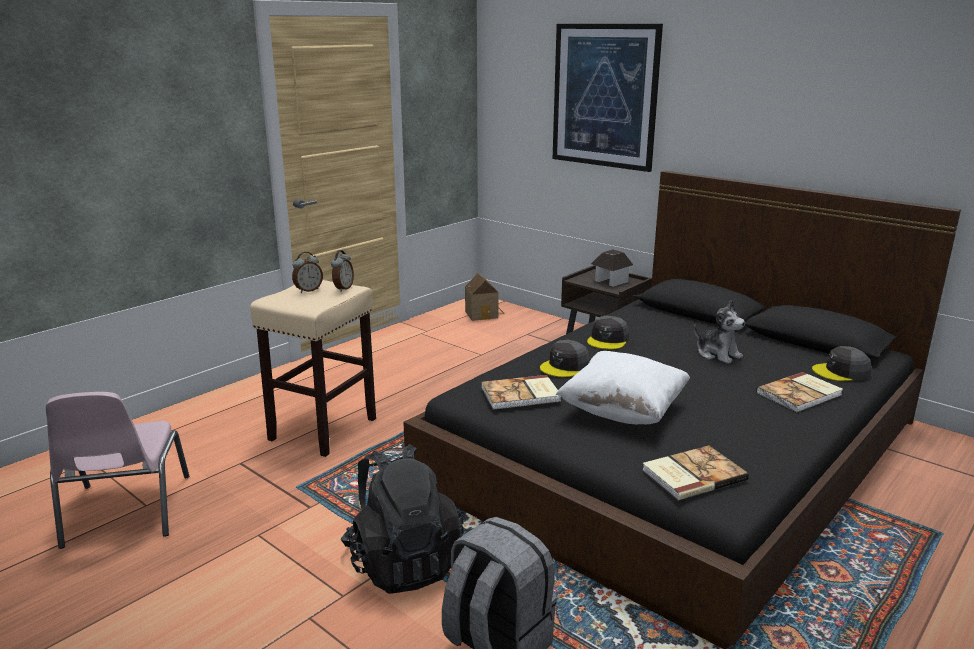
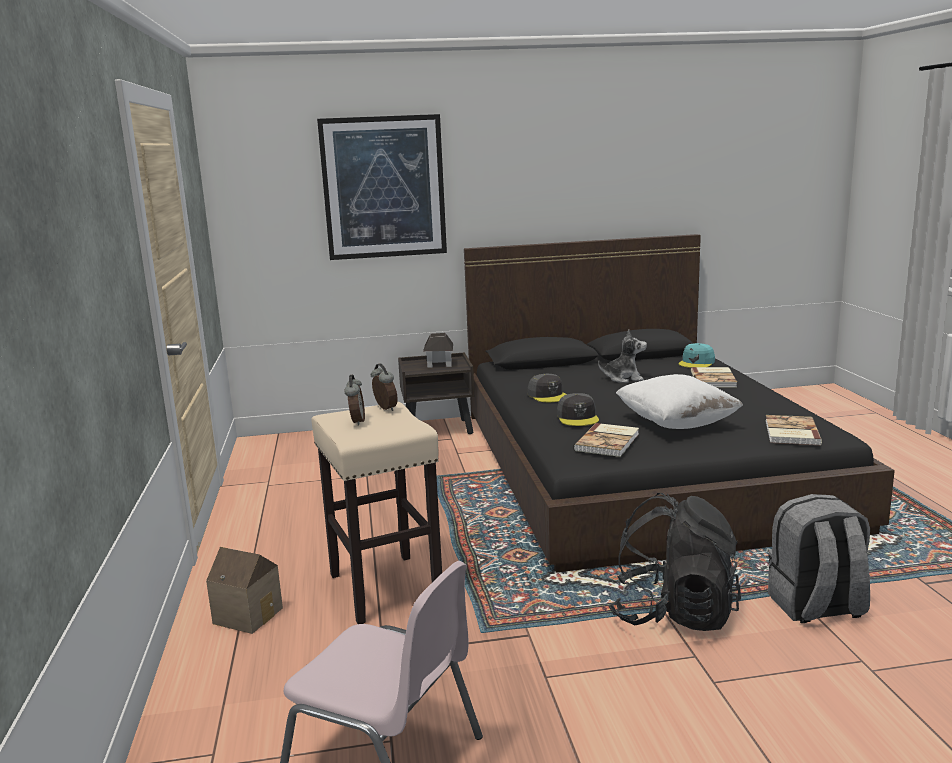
camera: 50 degrees left, 5 degrees down
toy house [465,273,504,321] -> toy house moved to [206,547,283,634]
grey cap [812,346,871,381] -> turquoise cap [678,343,715,368]

